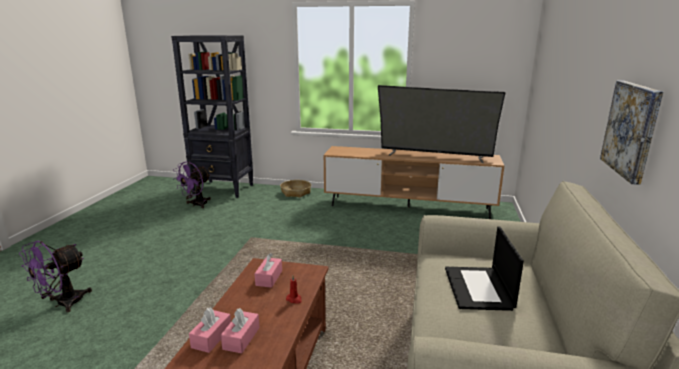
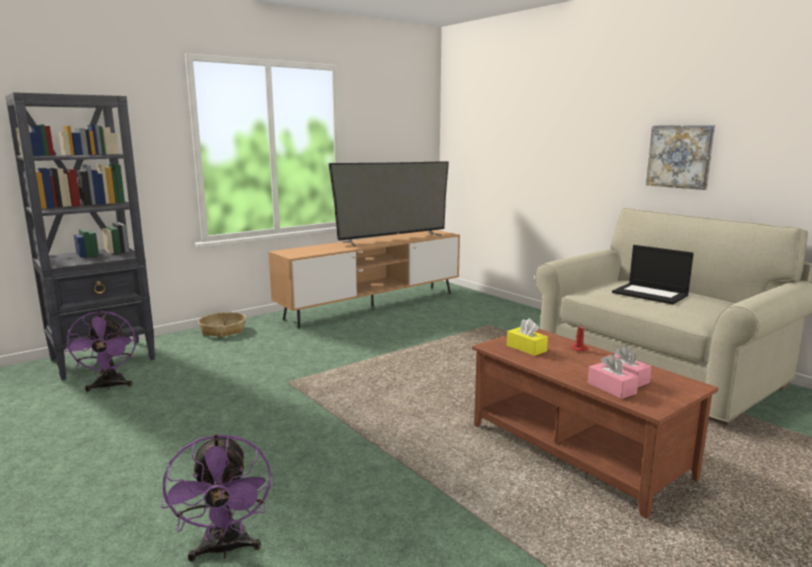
camera: 50 degrees left, 5 degrees down
pink tissue box [255,253,282,288] -> yellow tissue box [507,319,548,356]

